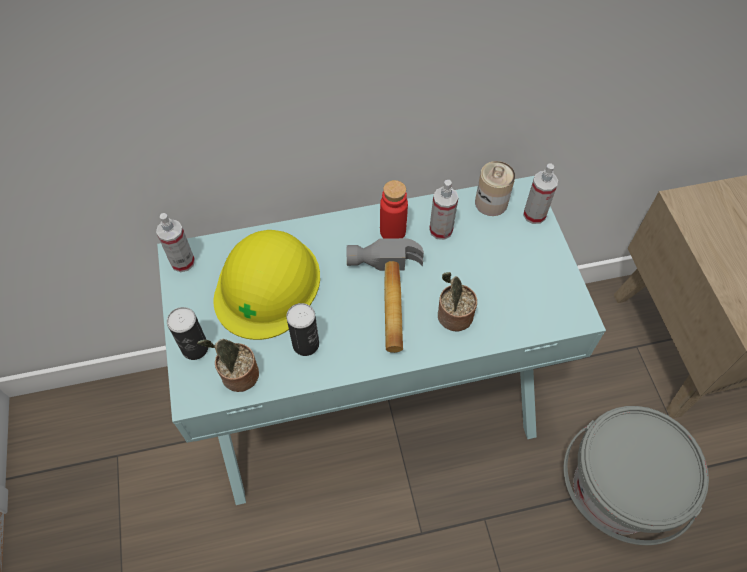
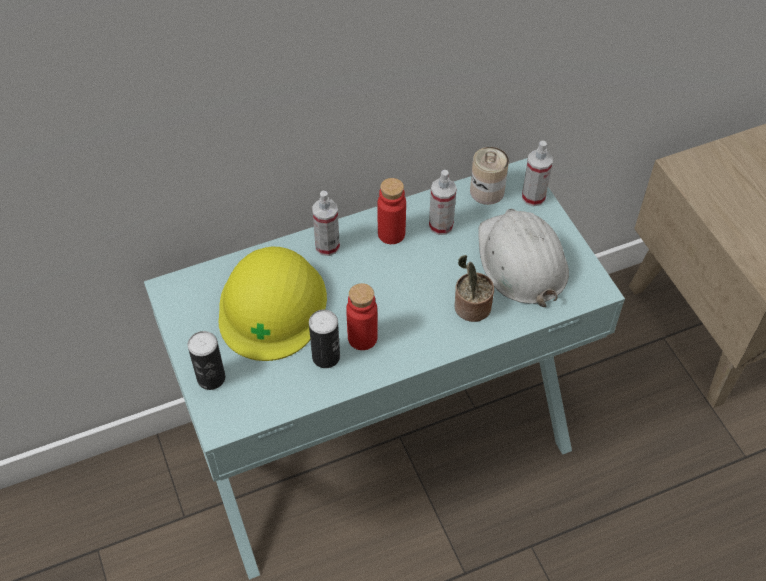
camera: 10 degrees left, 5 degrees down
spray bottle [156,213,195,272] -> spray bottle moved to [312,190,340,256]
potted plant [197,339,259,392] -> none
hammer [347,238,424,353] -> none
grey bucket [564,406,709,545] -> none
none -> red bottle [346,283,378,350]
none -> white hard hat [478,209,569,307]

